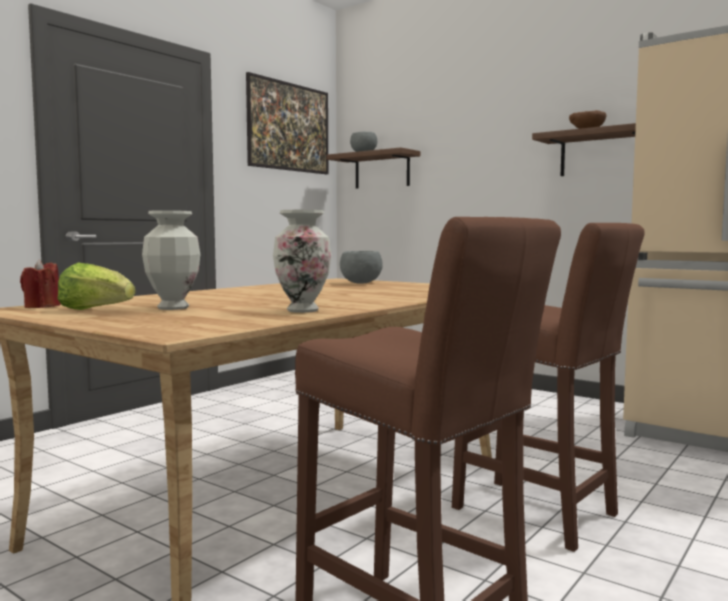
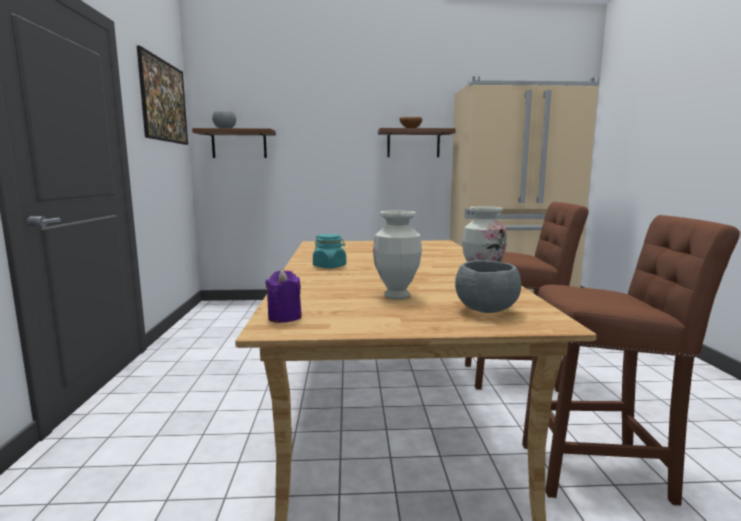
camera: 40 degrees left, 5 degrees up
red candle [20,260,61,308] -> purple candle [265,270,302,323]
lettuce [58,262,136,310] -> none
grey bowl [340,251,383,284] -> grey bowl moved to [455,260,521,313]
none -> turquoise jar [313,234,346,269]

